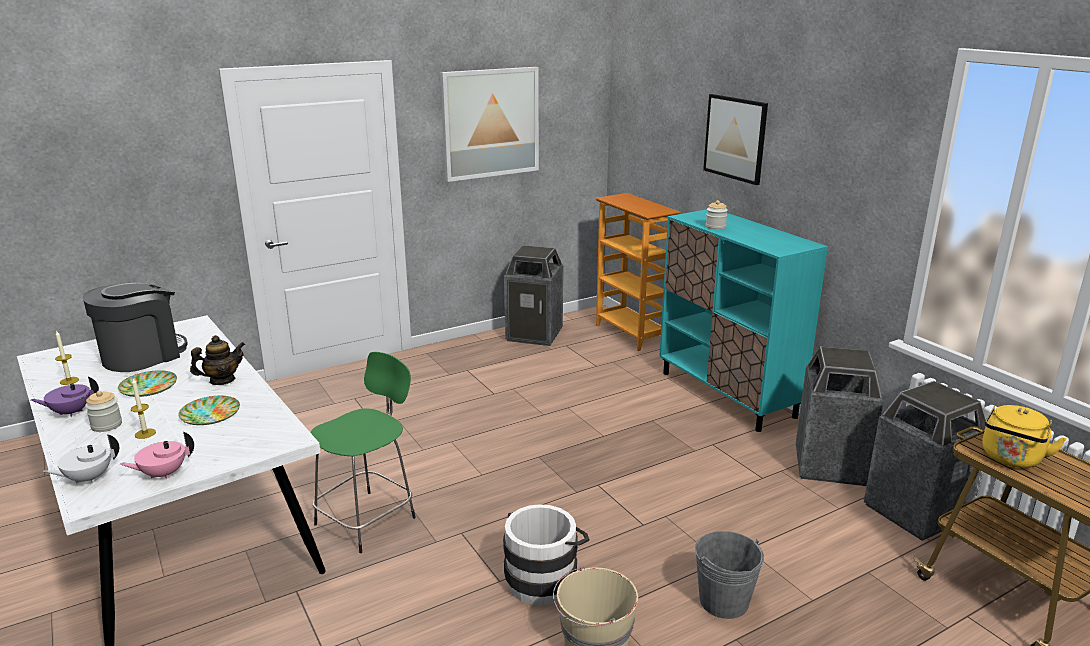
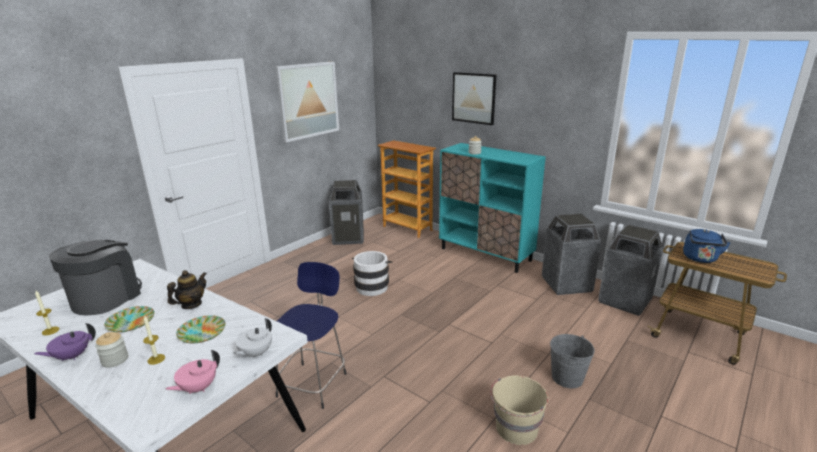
camera: 20 degrees left, 0 degrees up
white teapot [43,434,119,484] -> white teapot moved to [232,318,272,359]
green stool [310,352,416,553] -> blue stool [276,262,346,409]
white bucket [503,504,589,606] -> white bucket moved to [352,251,393,296]
yellow kettle [982,405,1067,468] -> blue kettle [683,229,731,263]

